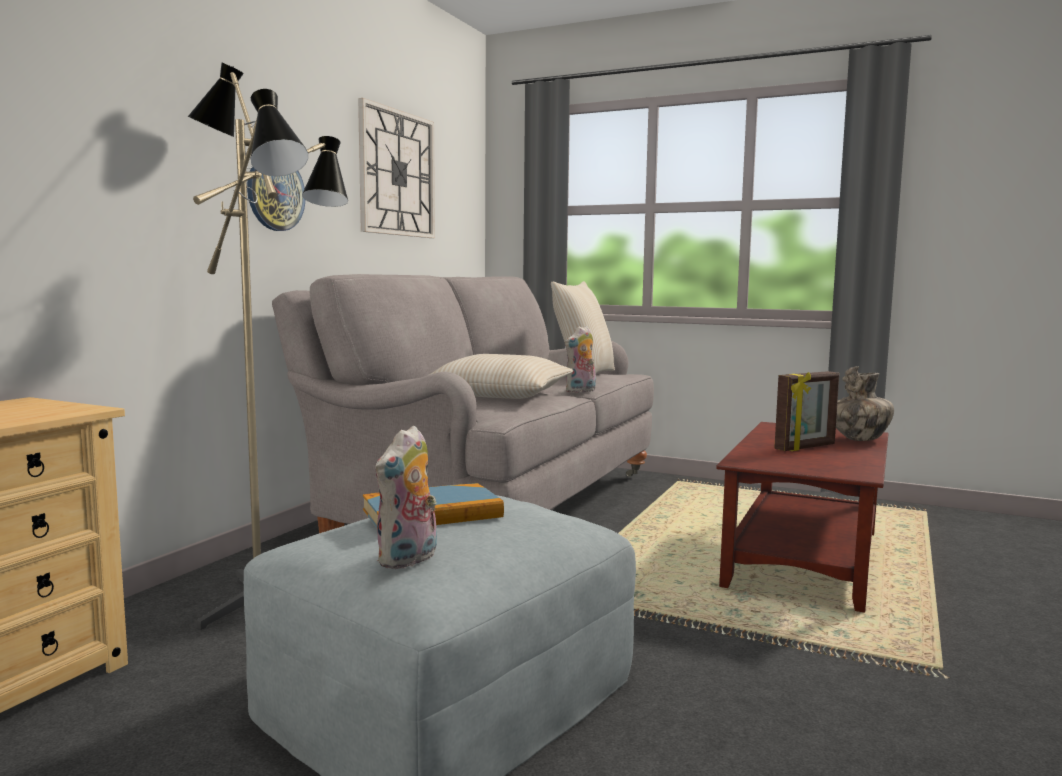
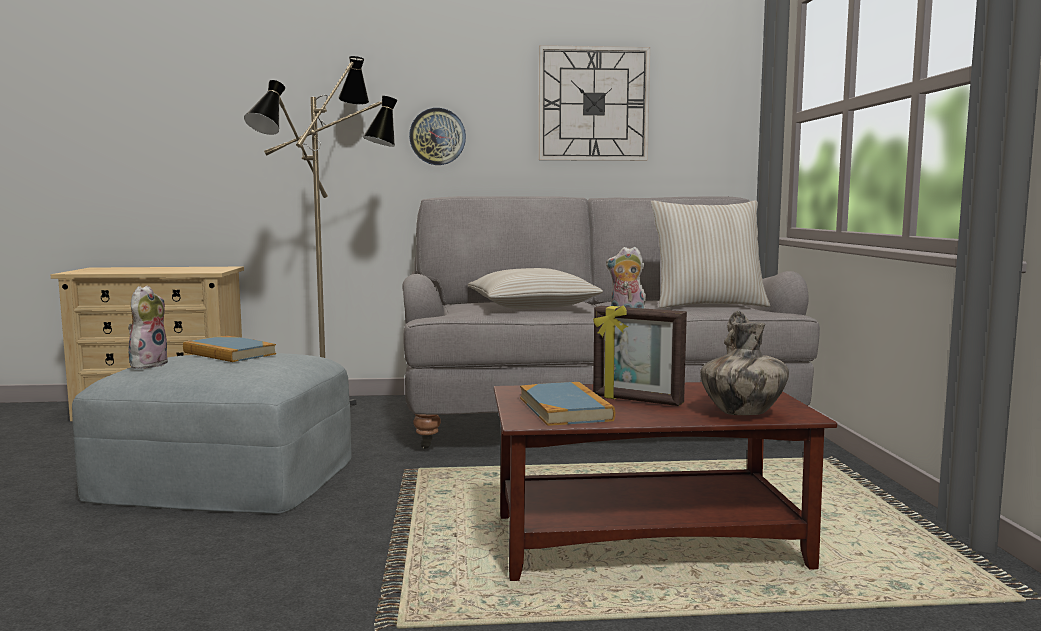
camera: 60 degrees right, 0 degrees up
plush toy [375,425,437,569] -> plush toy turned 105 degrees clockwise [128,286,168,369]
none -> book [520,382,615,426]

